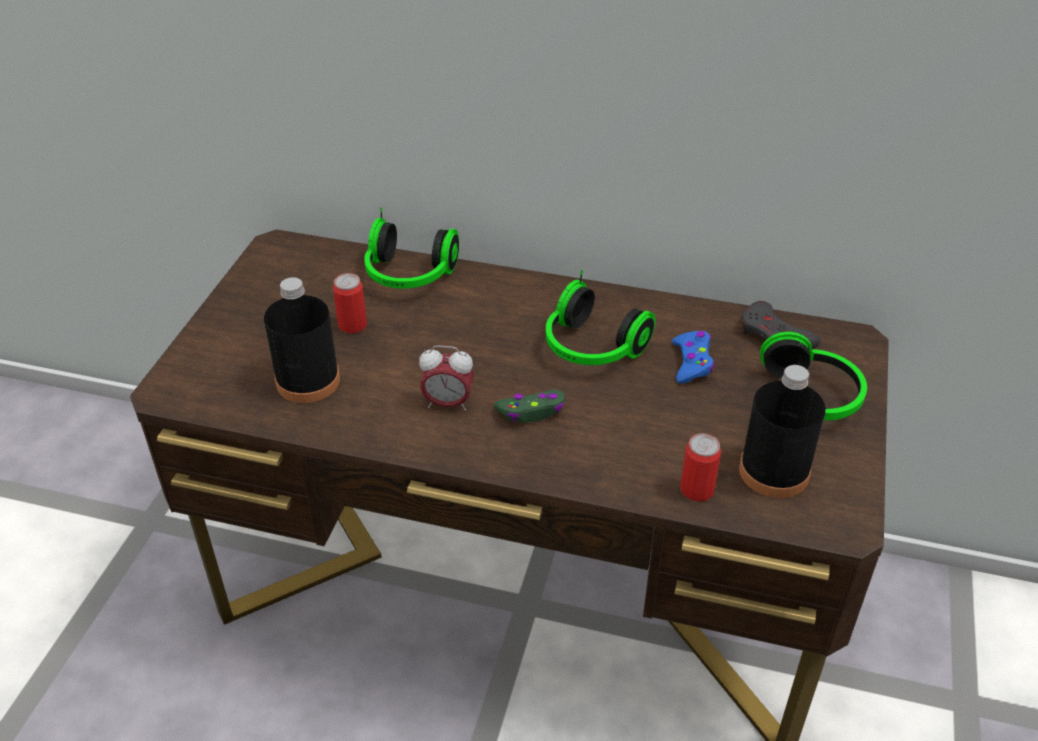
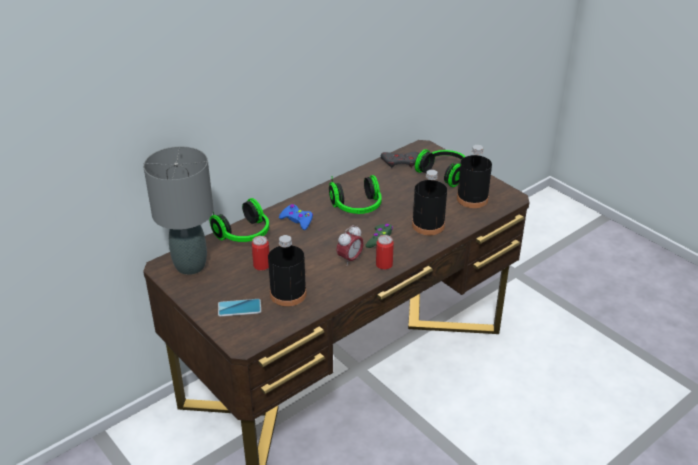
camera: 55 degrees left, 5 degrees down
blue game controller [672,331,714,384] -> blue game controller moved to [279,204,313,230]
can [680,433,721,501] -> can moved to [376,235,394,270]
none -> grey table lamp [143,146,213,275]
none -> phone [218,299,261,317]
none -> black bottle [412,170,447,235]

